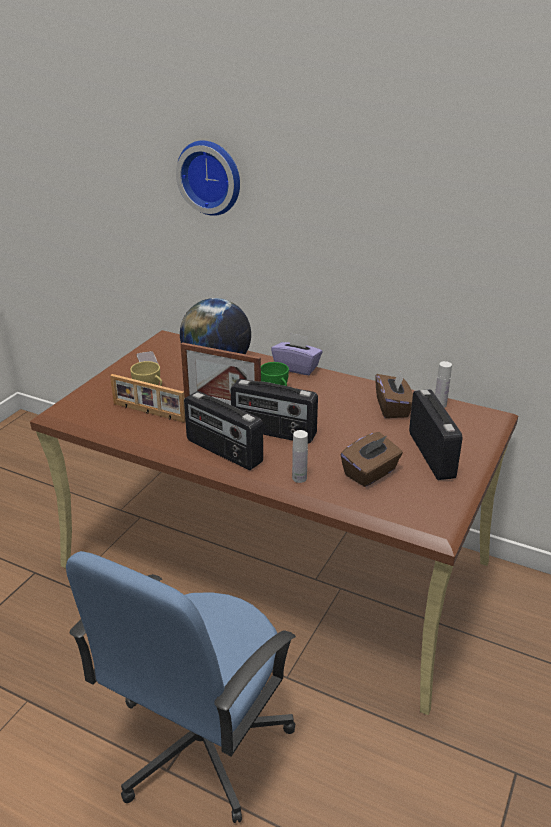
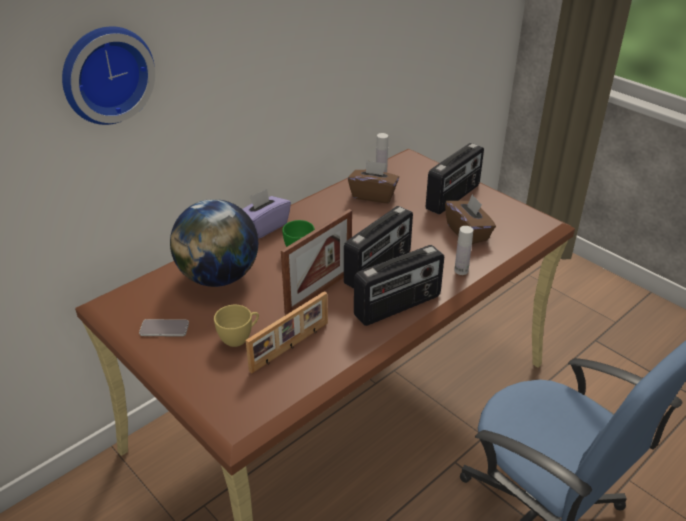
camera: 70 degrees left, 5 degrees up
radio [409,389,462,480] -> radio turned 120 degrees clockwise [426,143,484,214]

